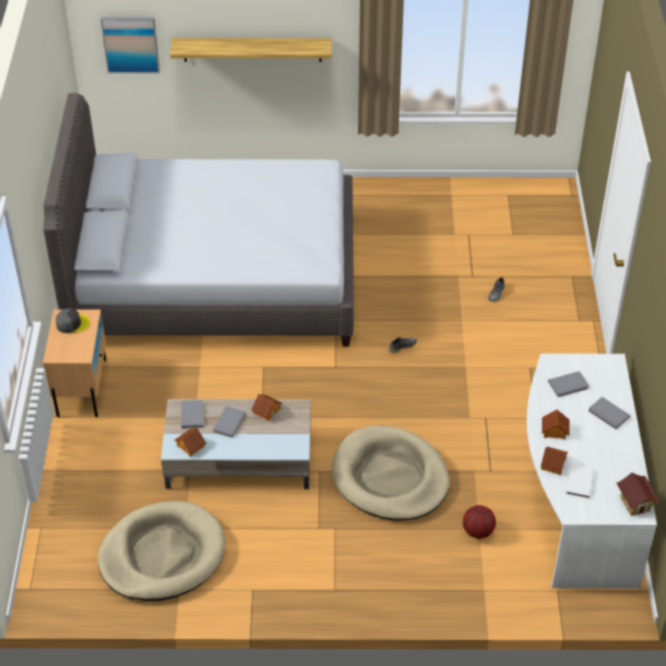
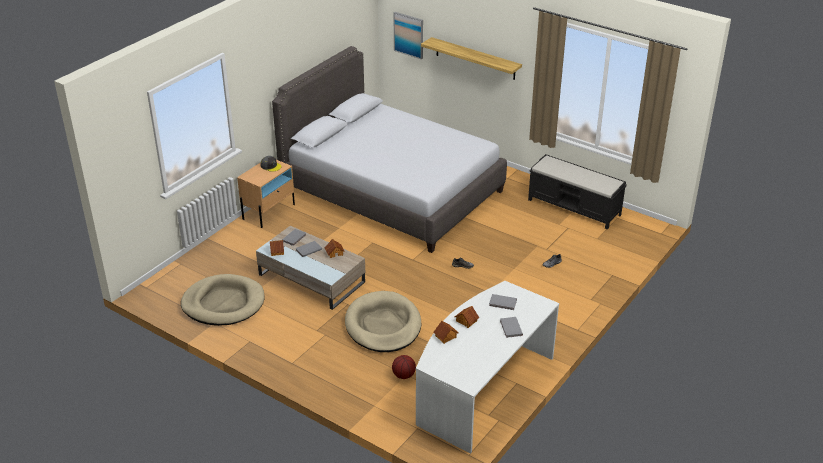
camera: 35 degrees right, 10 degrees down
white book [566,464,595,499] -> none
toy house [617,473,660,516] -> none
none -> black bench [528,154,627,230]

